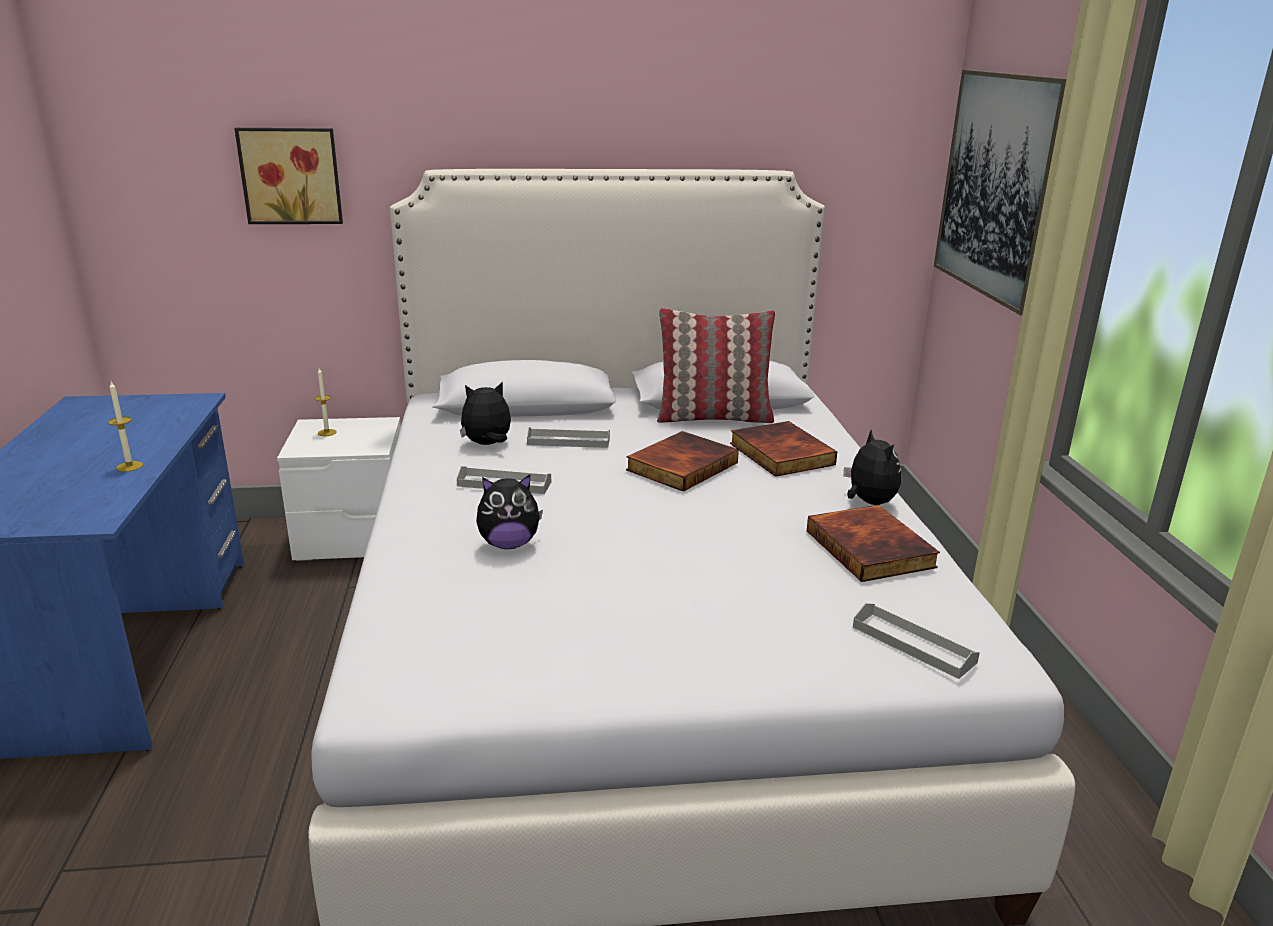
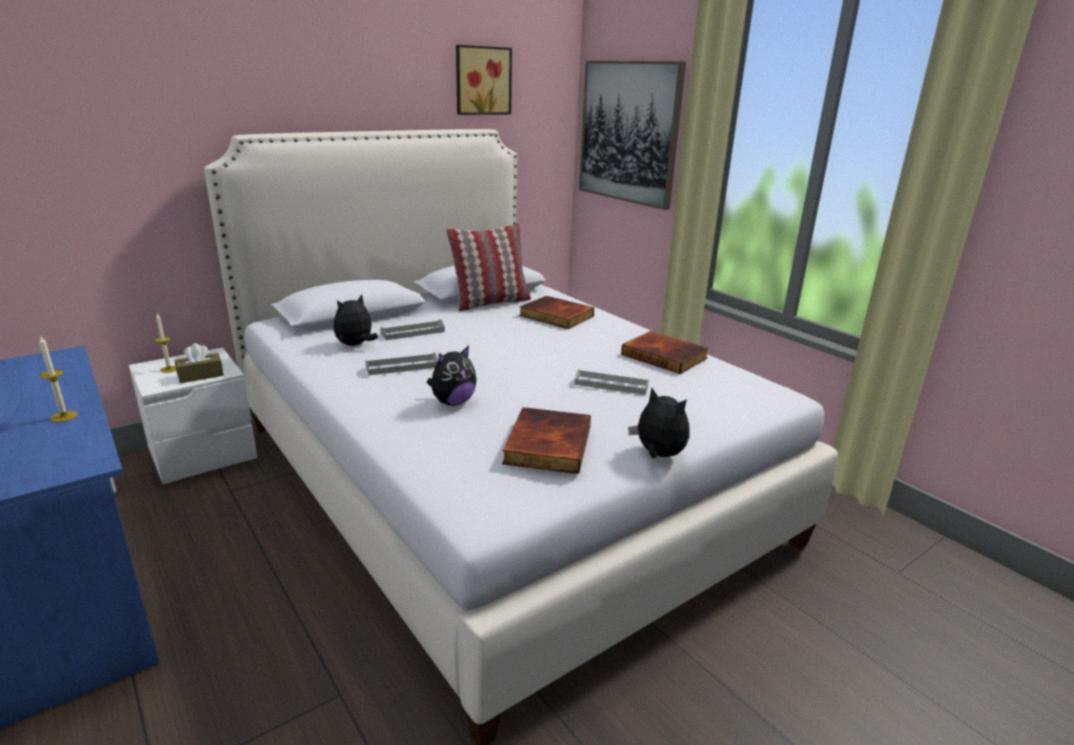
camera: 30 degrees left, 0 degrees up
picture [234,128,343,224] -> picture moved to [456,45,512,115]
book [626,431,739,492] -> book moved to [502,407,591,474]
plush toy [844,429,901,505] -> plush toy moved to [628,388,690,458]
grey tray [853,603,980,679] -> grey tray moved to [575,369,649,395]
none -> brown tissue box [175,343,224,383]

